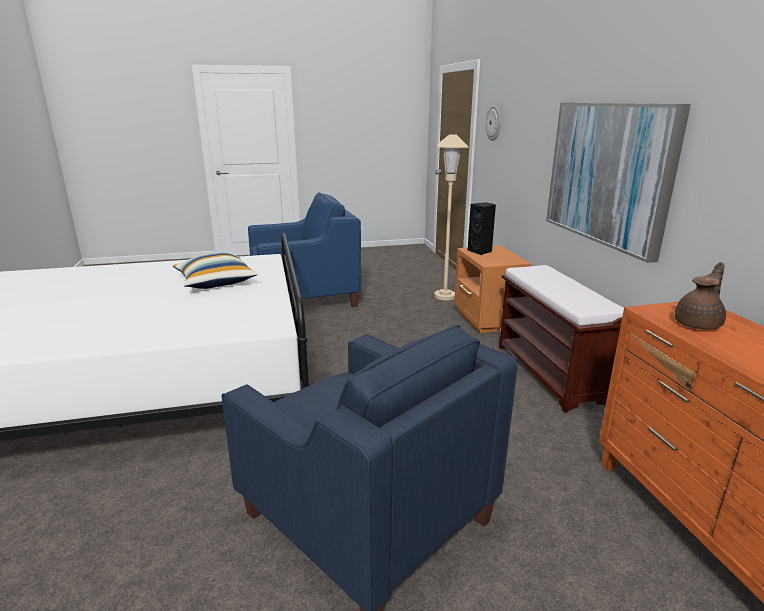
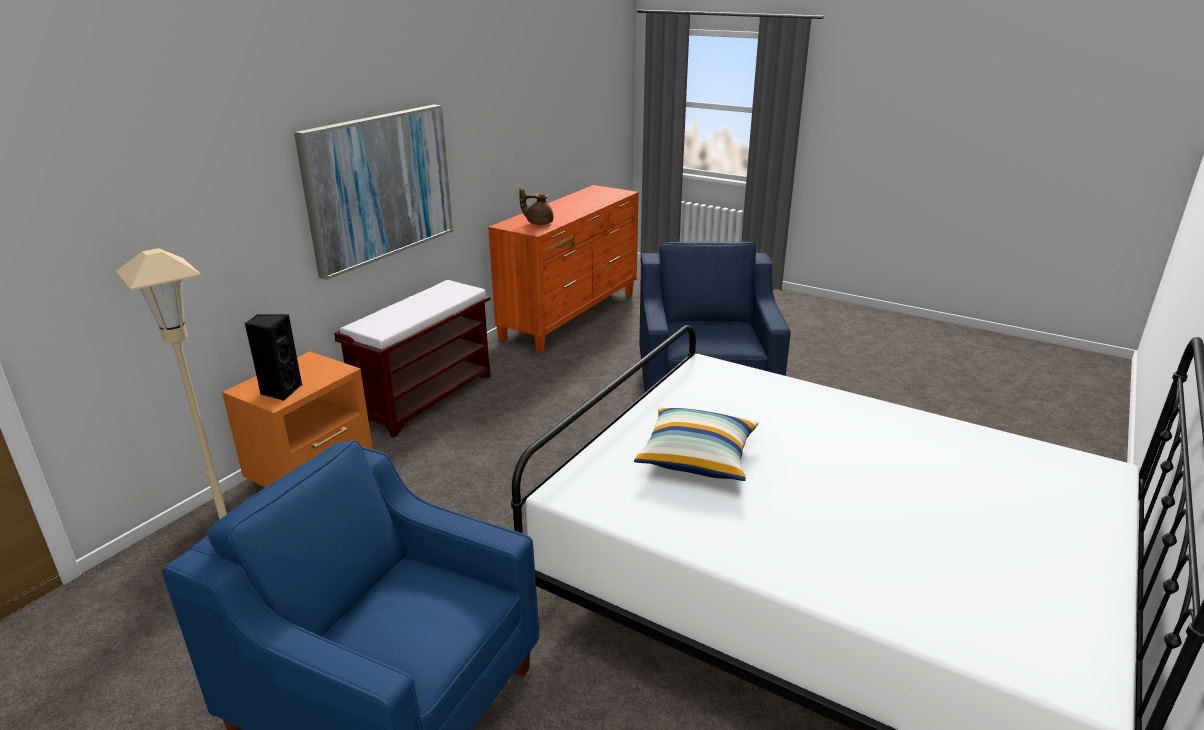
camera: 135 degrees left, 5 degrees up
wall clock [486,105,501,141] -> none

